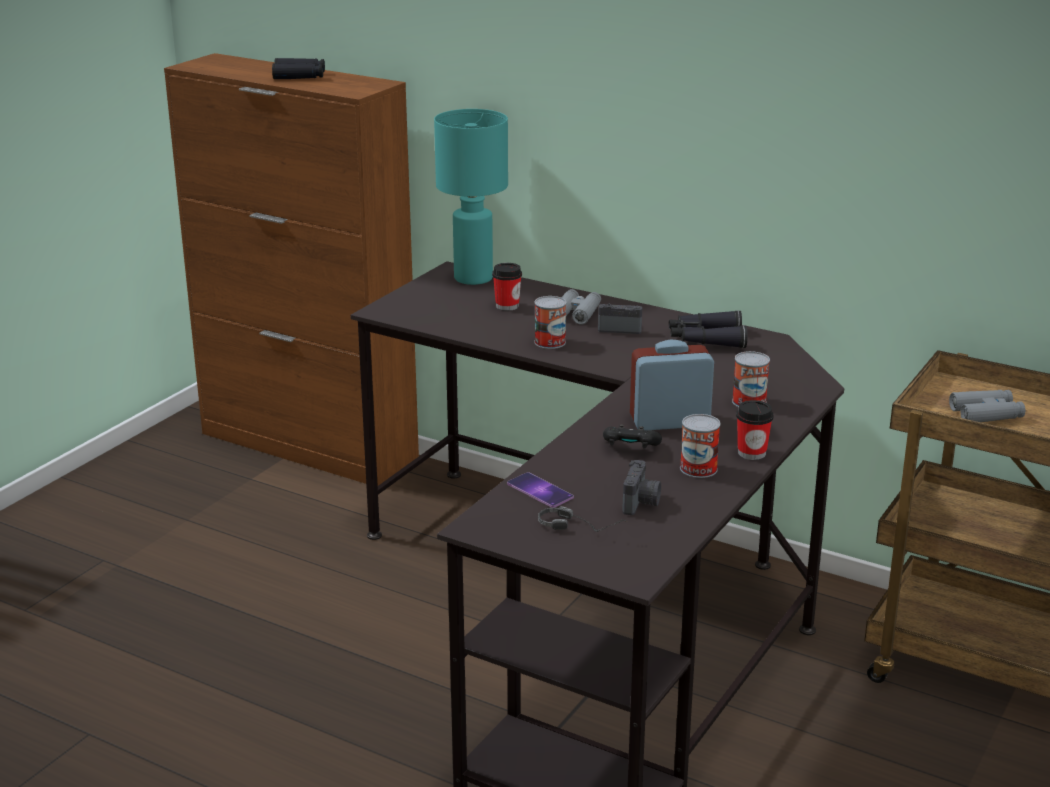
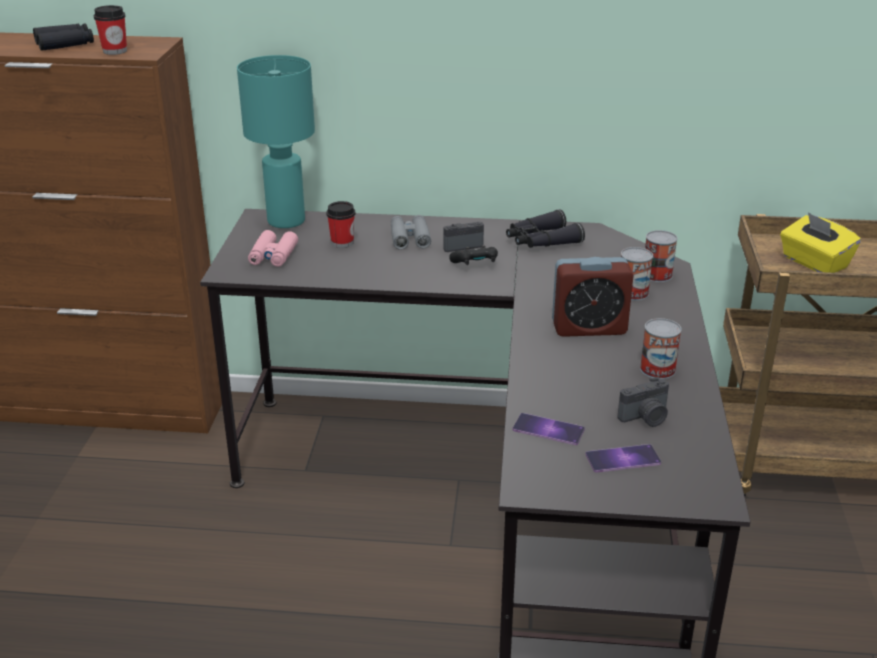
camera: 25 degrees left, 5 degrees up
can [534,296,566,349] -> can moved to [645,230,678,282]
headphones [538,506,628,532] -> phone [585,444,661,473]
black game controller [603,425,662,449] -> black game controller moved to [449,245,498,265]
camera [622,460,661,515] -> camera turned 75 degrees clockwise [618,377,669,427]
alarm clock [630,339,714,431] -> alarm clock turned 150 degrees counterclockwise [552,257,634,337]
cup [736,400,773,460] -> cup moved to [94,5,127,55]
grey binoculars [949,390,1025,422] -> yellow tissue box [780,212,861,273]
none -> pink binoculars [248,230,298,267]

